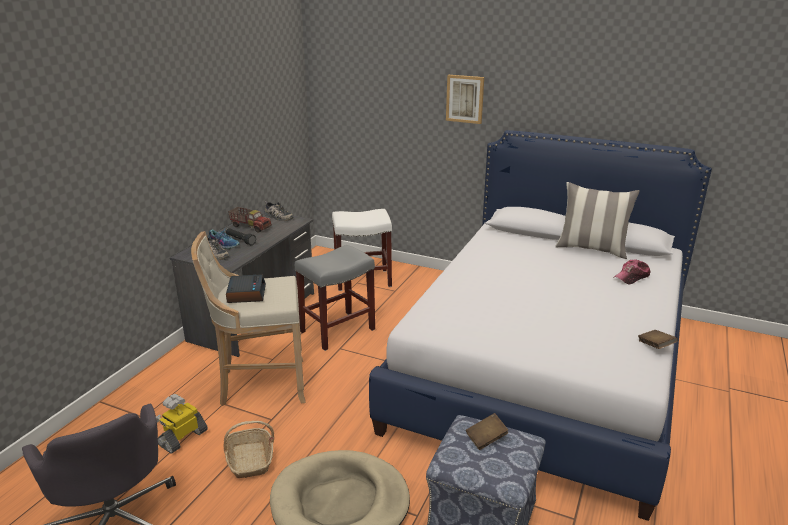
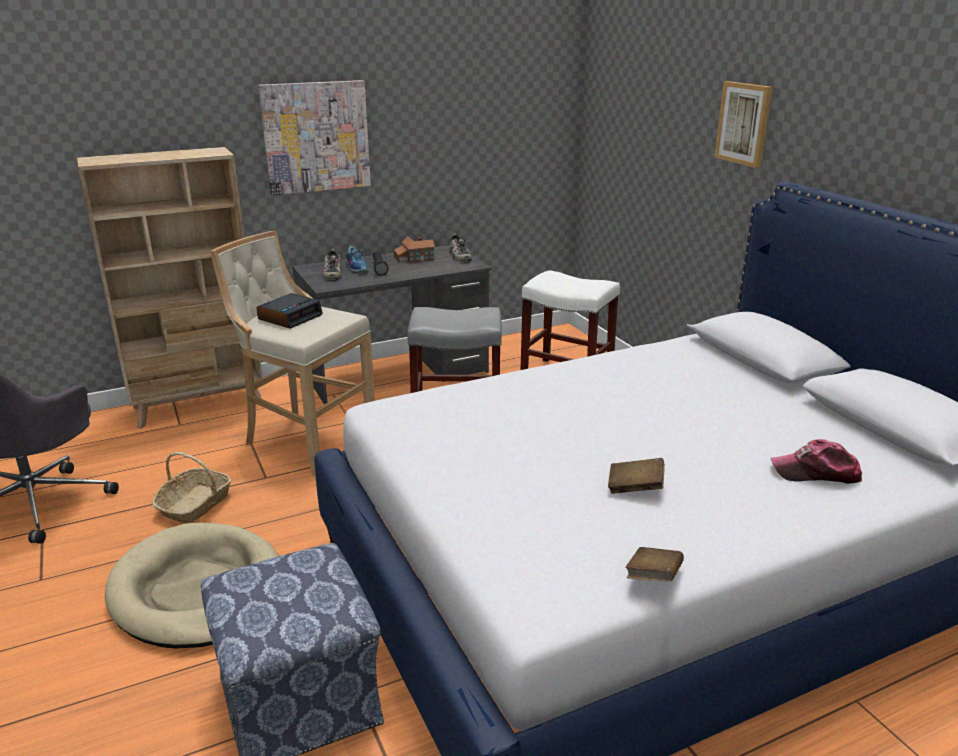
camera: 40 degrees right, 0 degrees up
toy robot [156,394,208,454] -> none
toy truck [228,207,272,233] -> toy house [394,235,435,263]
brown book [466,413,508,450] -> brown book moved to [608,458,665,494]
pillow [555,182,640,259] -> none
none -> beige bookcase [77,147,263,429]
none -> picture [258,80,371,195]

